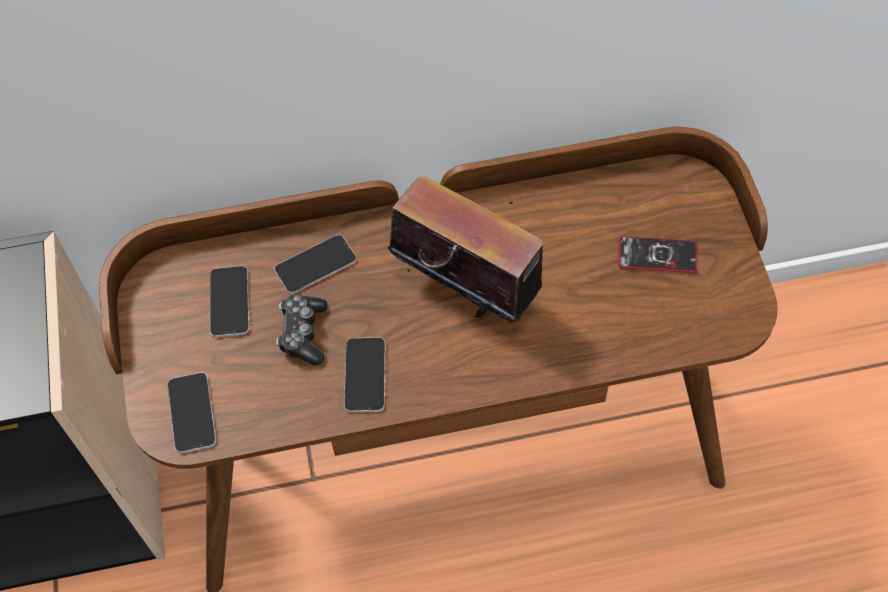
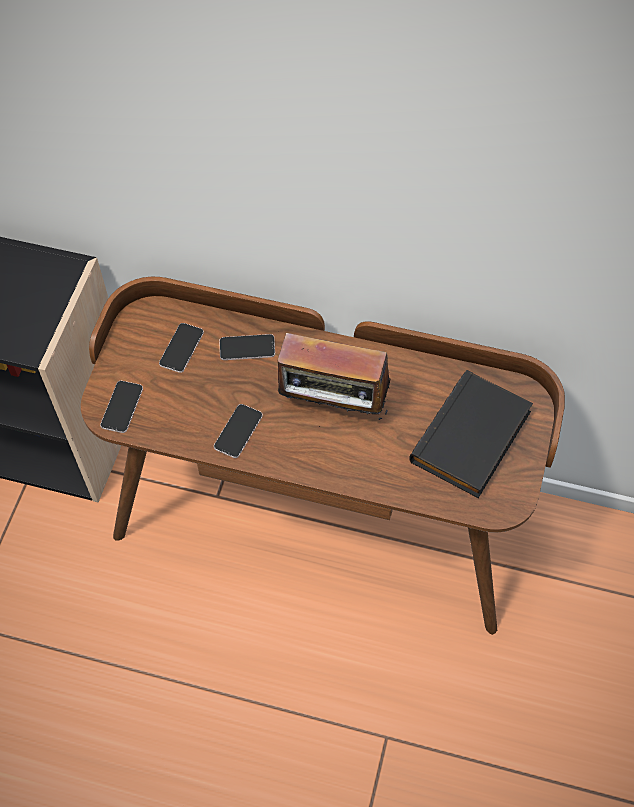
camera: 25 degrees right, 0 degrees up
game controller [276,294,328,365] -> none
radio [388,177,543,323] -> radio turned 135 degrees clockwise [278,333,391,427]
phone [618,236,697,273] -> black book [409,370,533,498]

